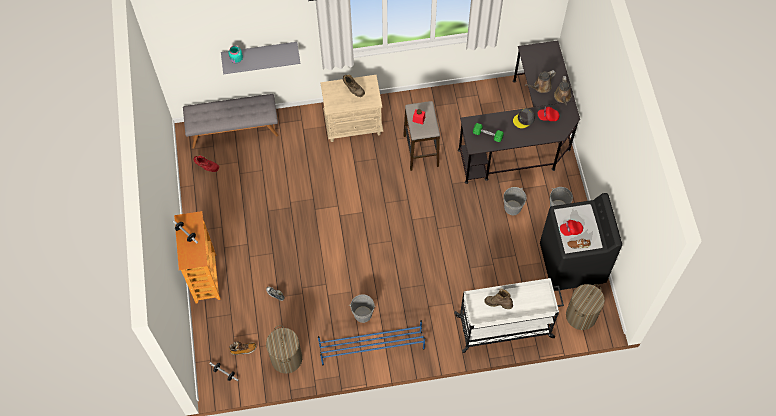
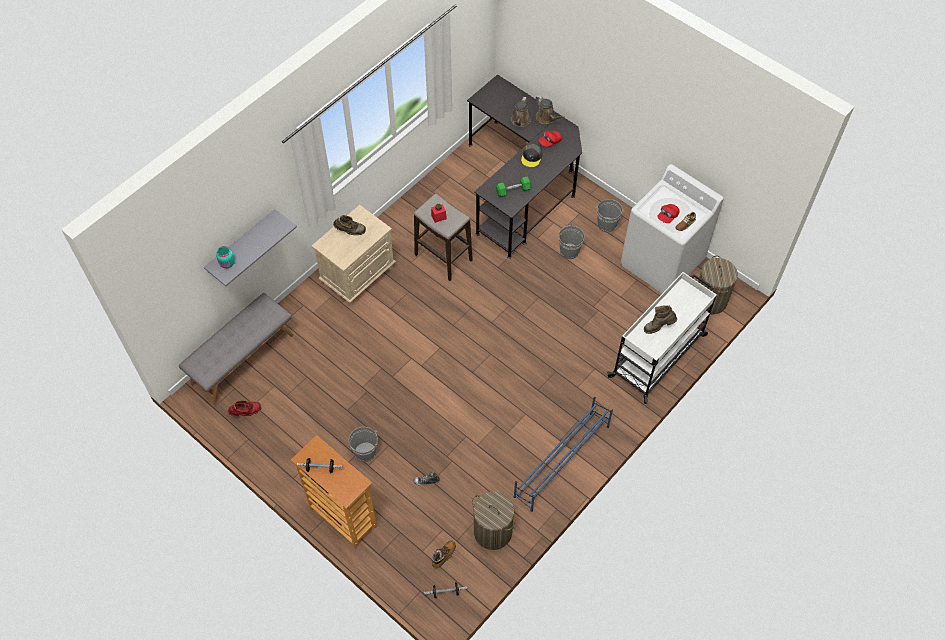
camera: 40 degrees left, 5 degrees down
grey bucket [350,294,376,323] -> grey bucket moved to [349,427,378,462]
black washing machine [540,193,622,291] -> white washing machine [621,164,724,293]

